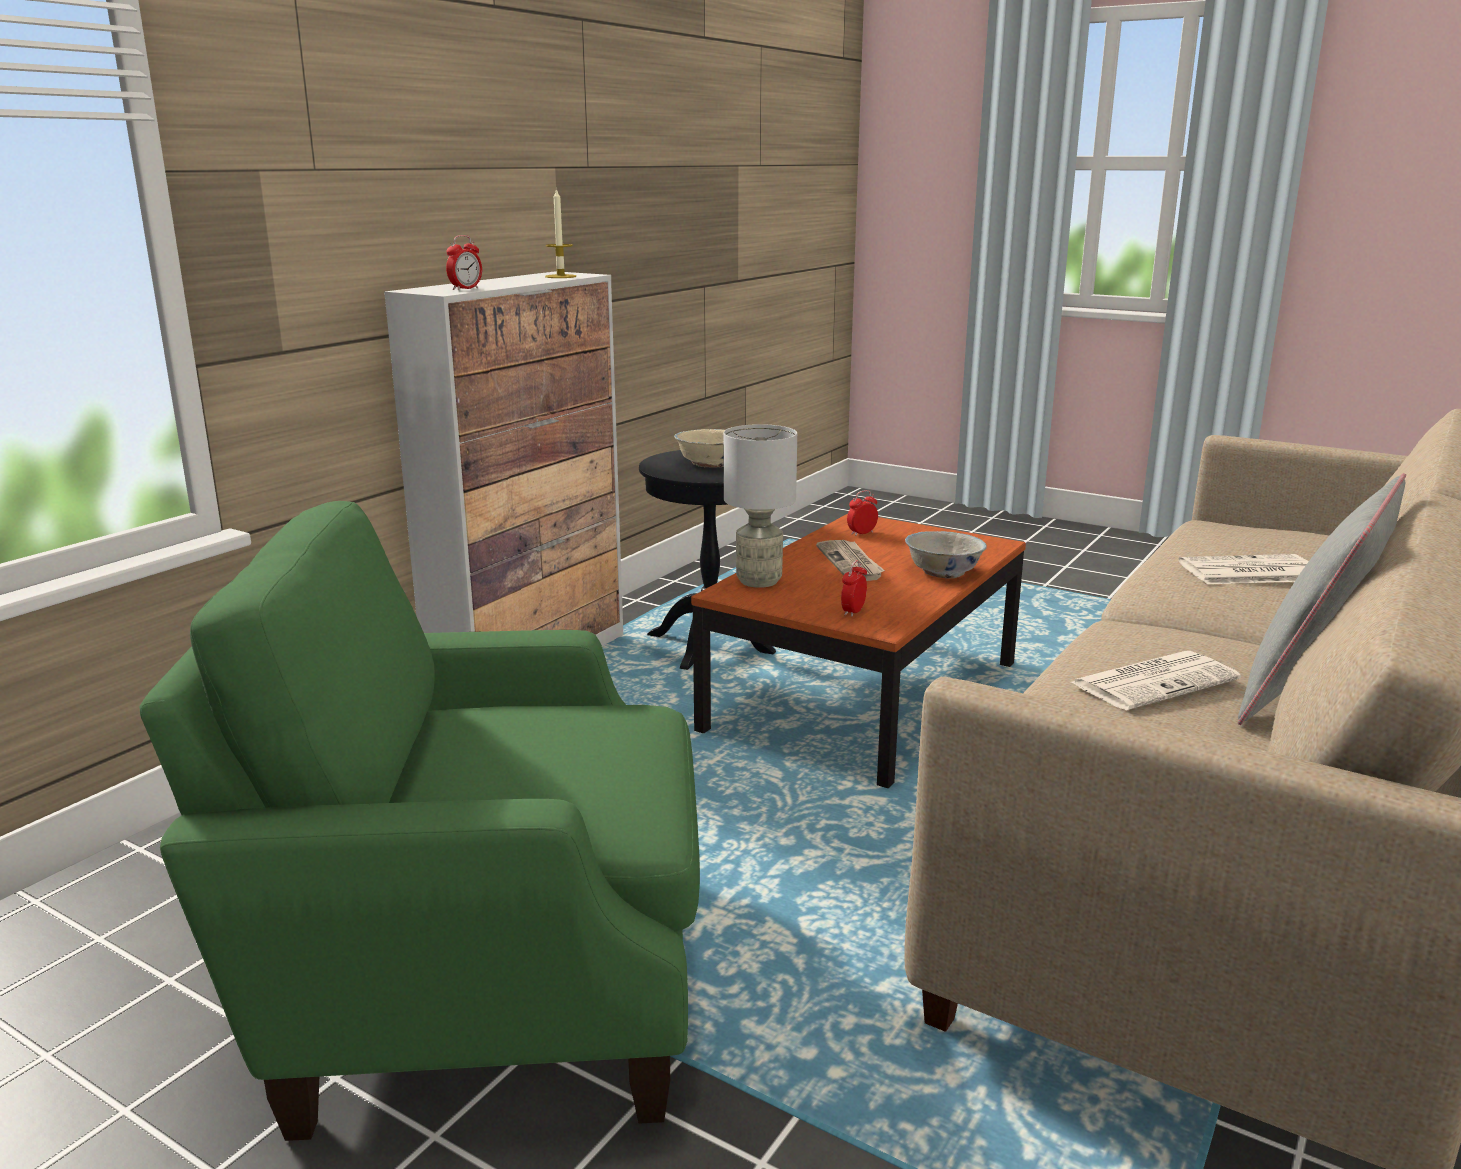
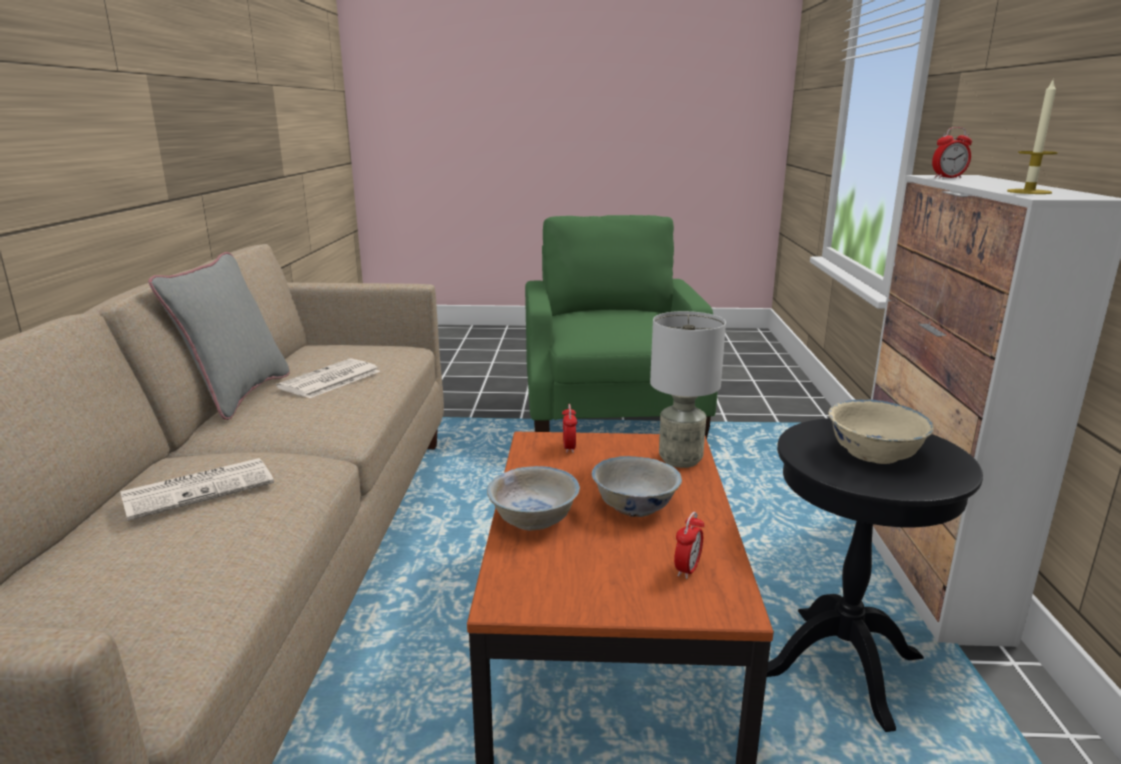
camera: 150 degrees right, 0 degrees up
green armchair [139,501,700,1141] -> green armchair turned 60 degrees counterclockwise [525,215,718,439]
alarm clock [446,235,482,290] -> alarm clock turned 105 degrees counterclockwise [932,127,972,178]
newspaper [816,540,885,581] -> white bowl [592,456,682,517]

